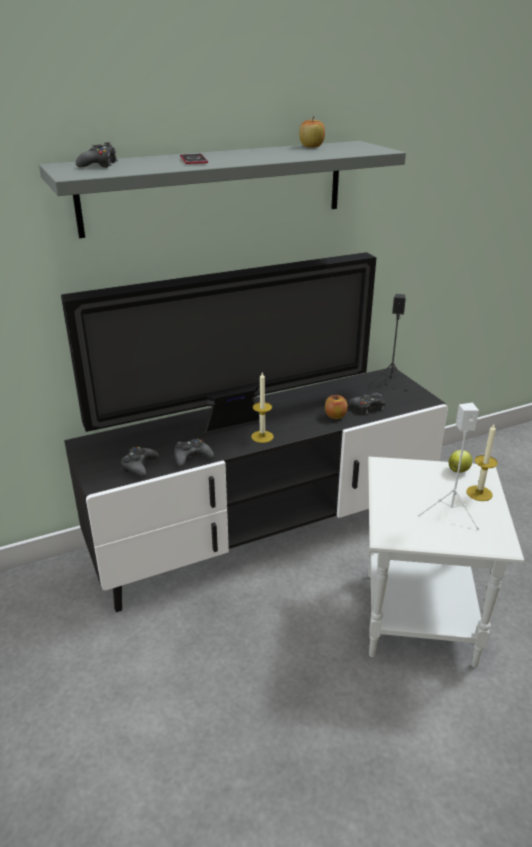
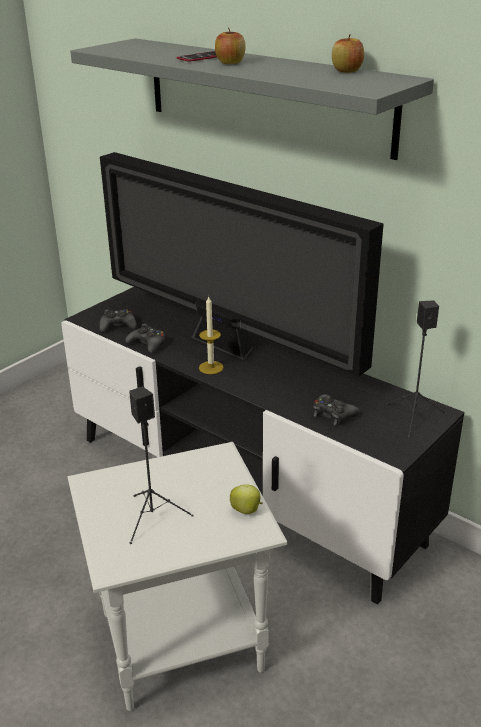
camera: 65 degrees right, 0 degrees up
black game controller [76,142,118,168] -> none
apple [325,395,348,419] -> apple moved to [215,27,245,64]
white speaker [418,403,479,530] -> black speaker [129,386,194,544]
candle [467,424,497,501] -> none

